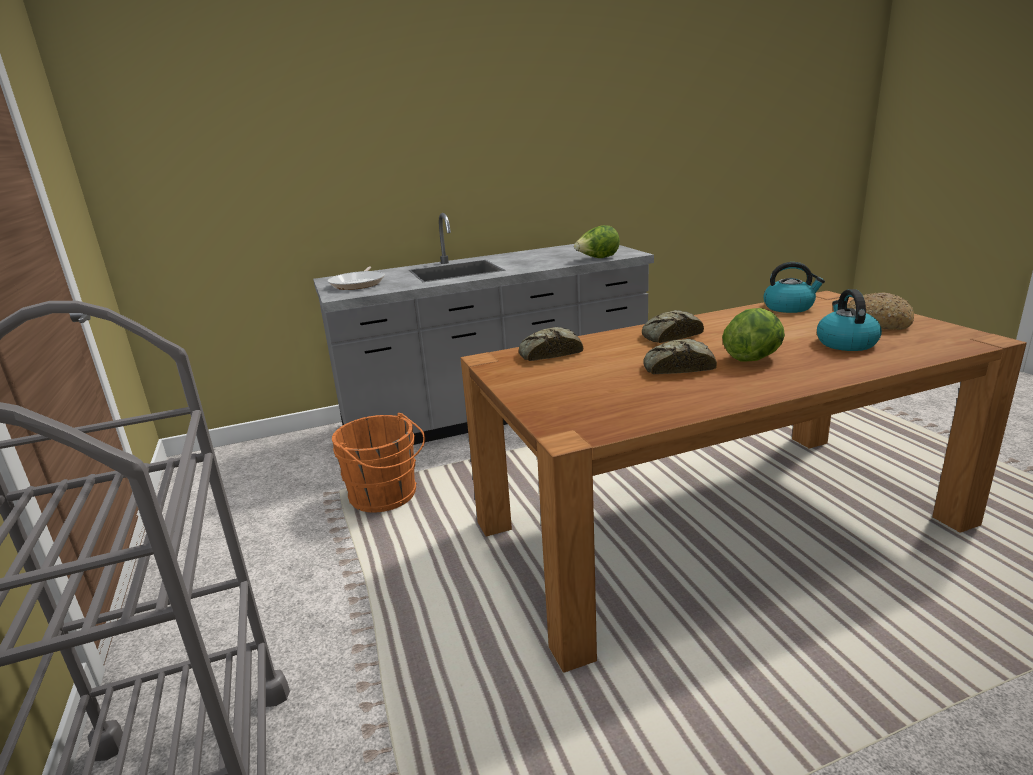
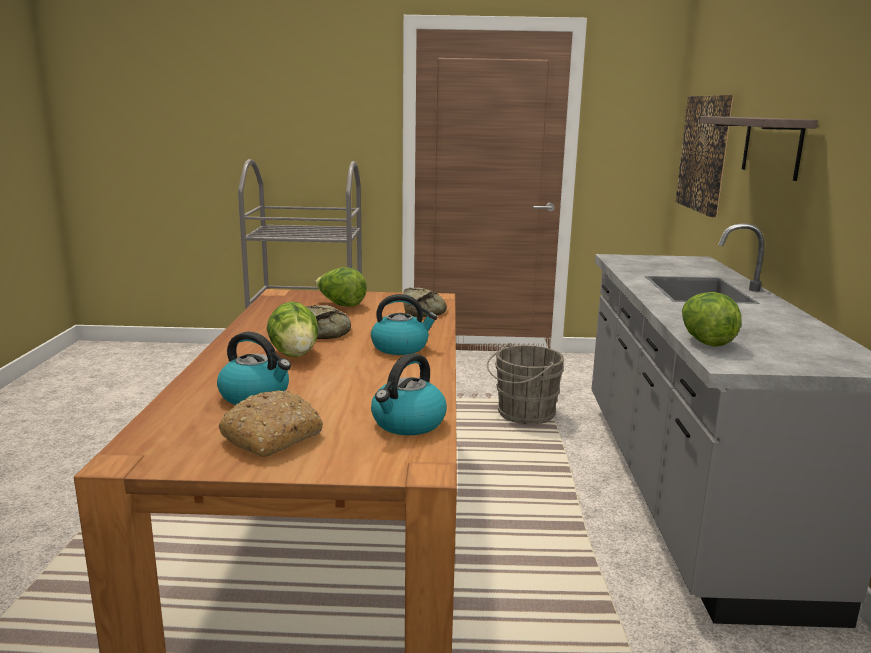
camera: 110 degrees right, 5 degrees down
frying pan [327,266,385,290] -> none
orange bucket [332,413,425,513] -> grey bucket [487,343,564,425]
bread [642,310,704,343] -> kettle [371,294,437,355]
none -> lettuce [315,267,367,307]
none -> picture [676,95,734,217]
none -> shelf [700,116,818,181]

